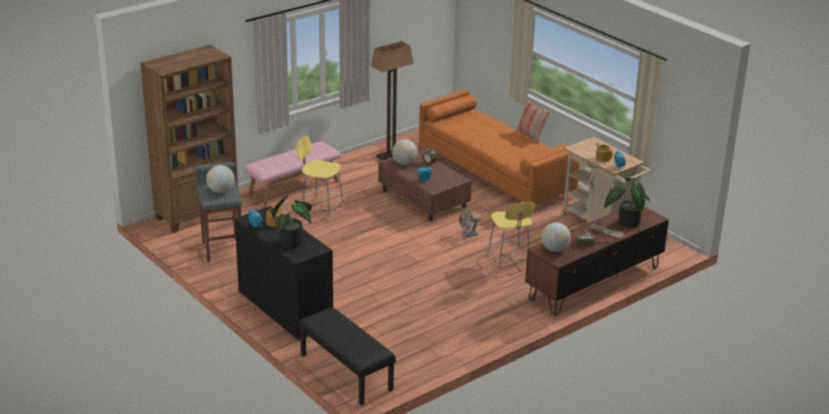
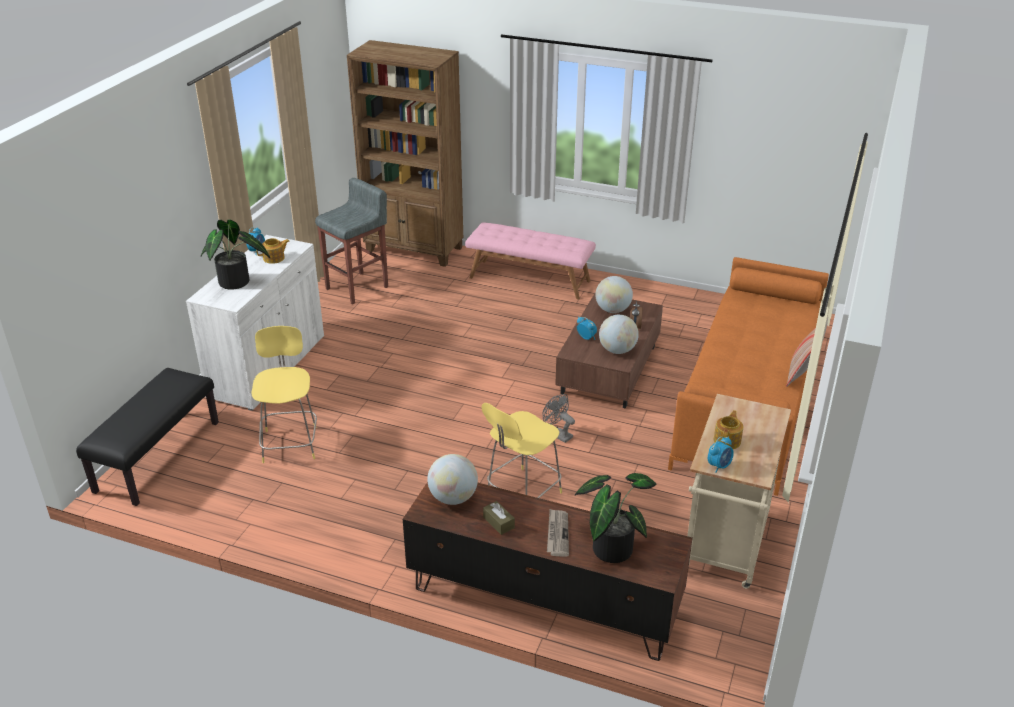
camera: 60 degrees right, 5 degrees up
globe [206,165,235,193] -> globe moved to [599,314,639,354]
black cabinet [235,206,333,341] -> white cabinet [186,235,324,411]
yellow stool [296,135,344,221] -> yellow stool moved to [252,326,317,463]
floor lamp [371,41,414,160] -> none

